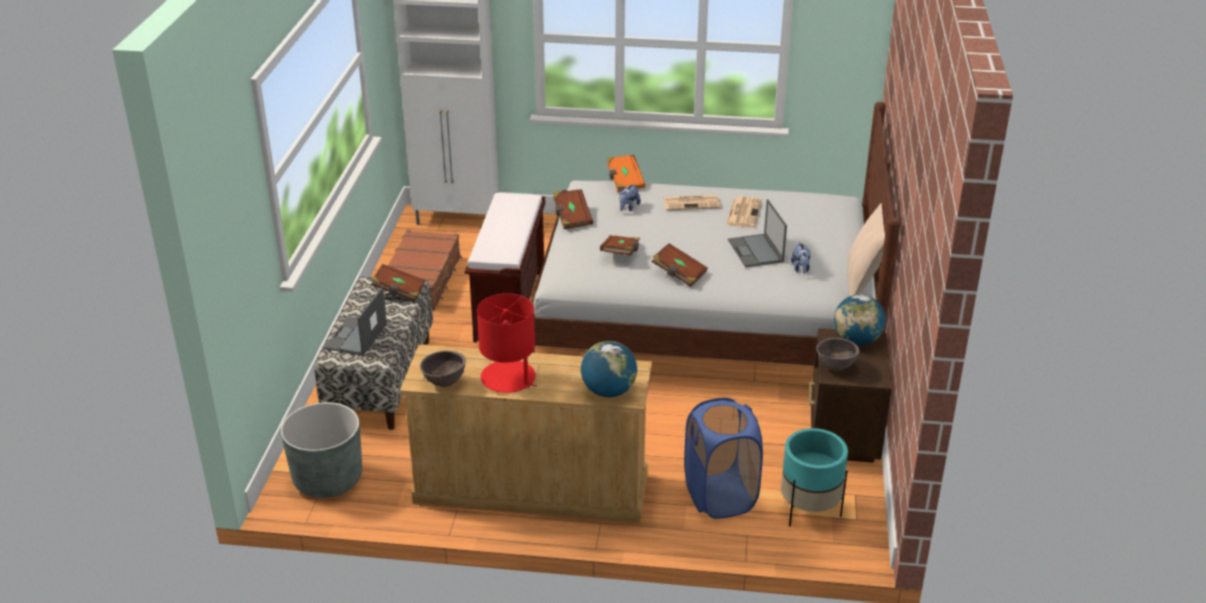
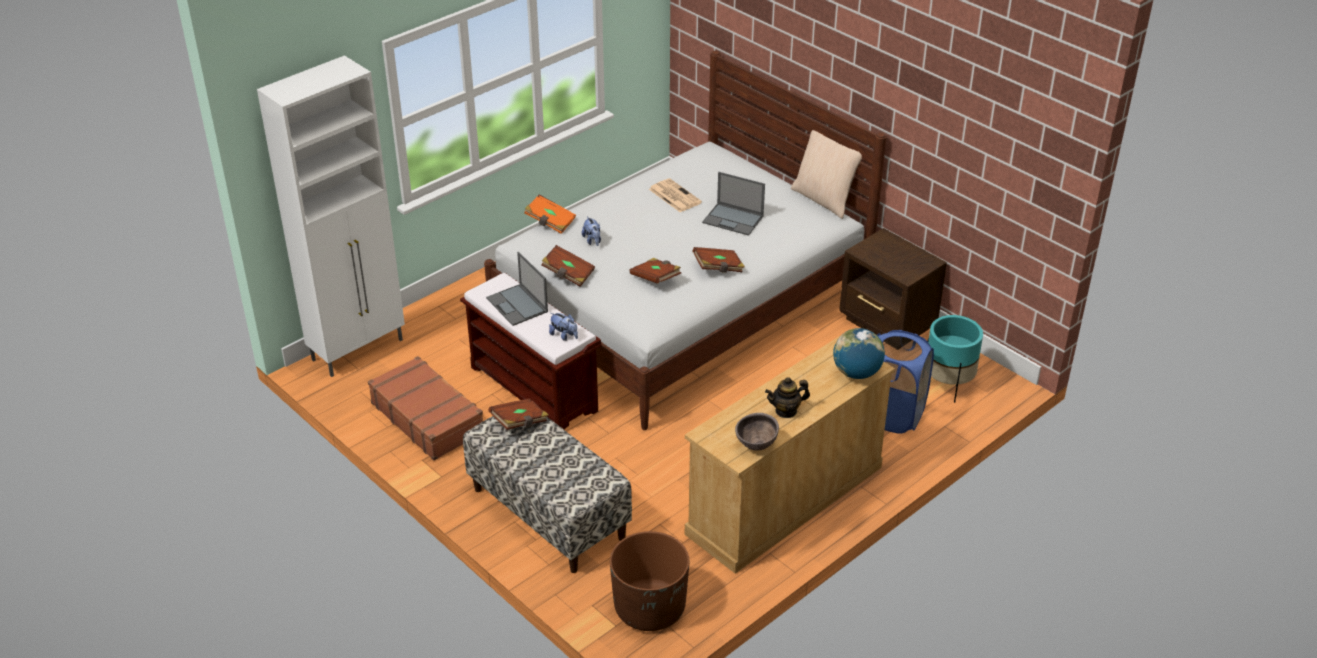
camera: 50 degrees left, 5 degrees up
grey planter [281,402,362,498] -> brown planter [610,531,689,631]
laptop [324,288,387,356] -> laptop moved to [486,252,548,326]
red table lamp [477,293,537,393] -> teapot [765,377,810,418]
newspaper [663,195,721,210] -> none
plush toy [791,242,810,274] -> plush toy moved to [549,313,578,341]
brown bowl [816,338,859,371] -> none
globe [834,294,886,345] -> none

